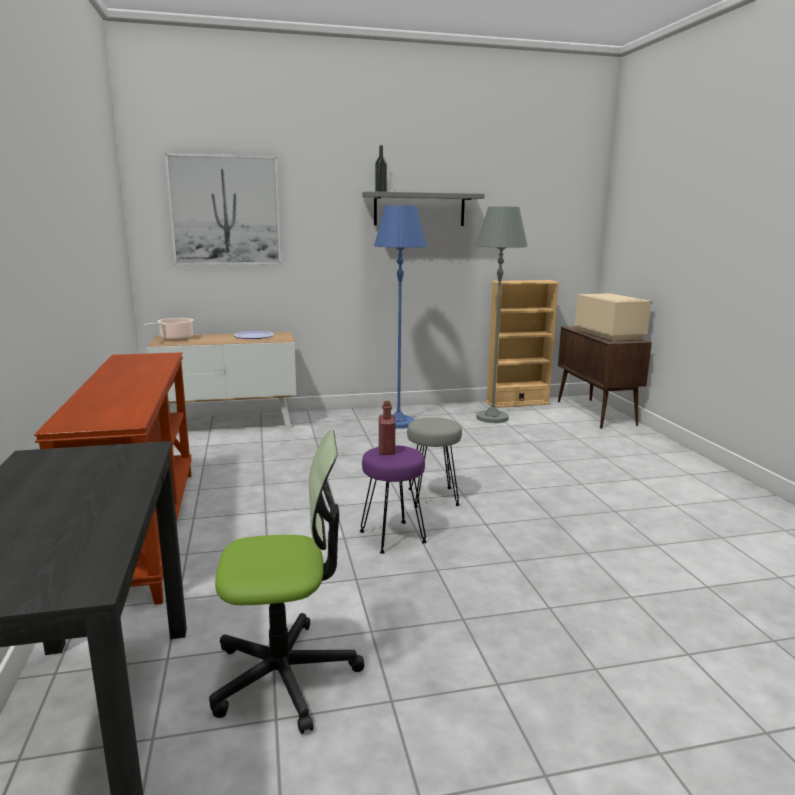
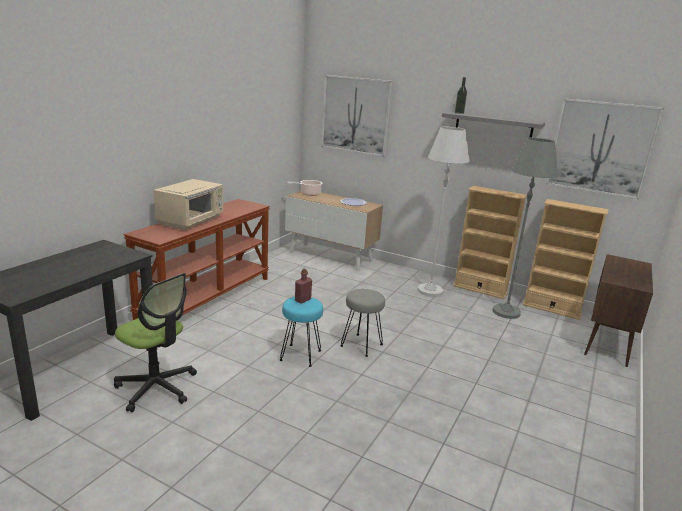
camera: 40 degrees right, 5 degrees up
purple stool [360,445,427,554] -> turquoise stool [280,297,323,367]
blue floor lamp [374,205,427,429] -> white floor lamp [418,127,470,297]
beige microwave [575,293,653,342] -> beige microwave moved to [154,179,223,230]
none -> beige bookcase [453,186,527,299]
none -> picture [546,98,664,199]

